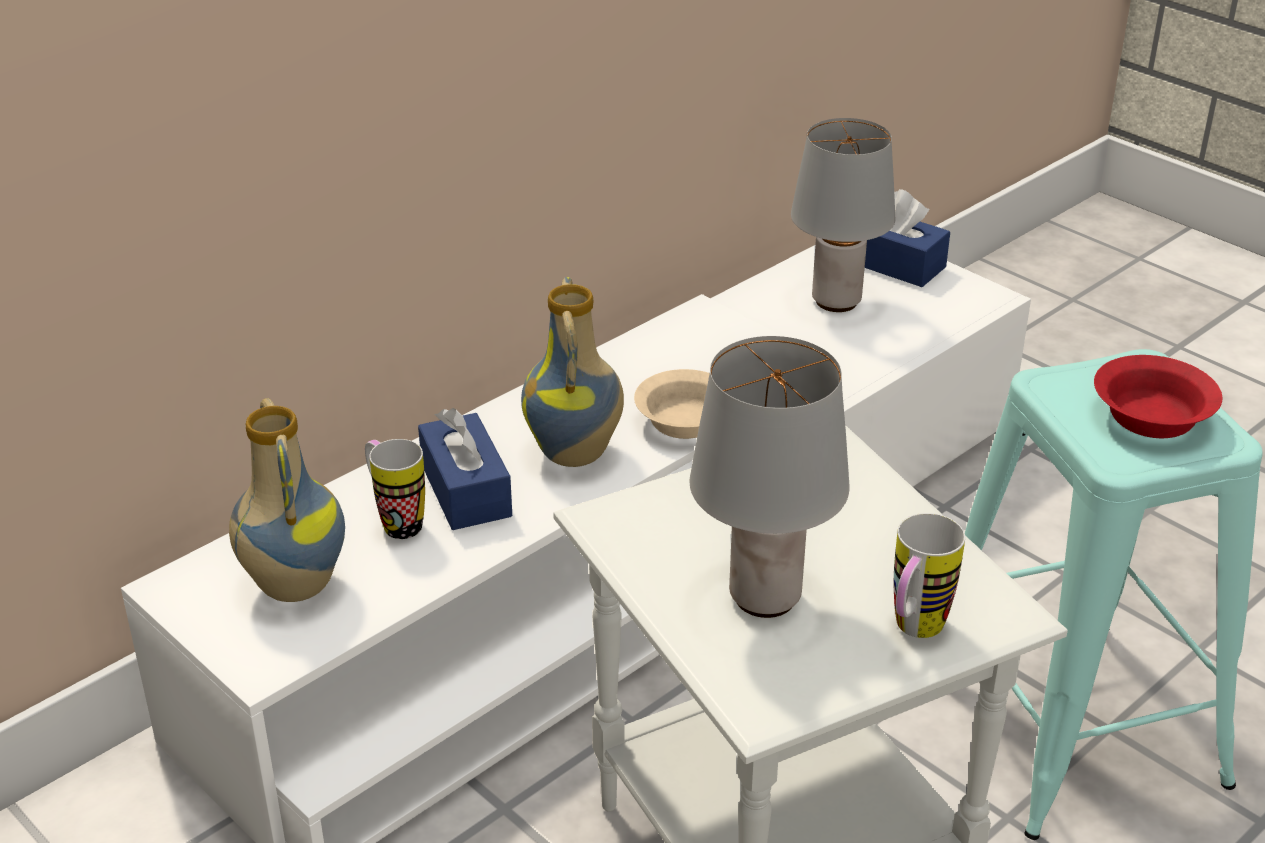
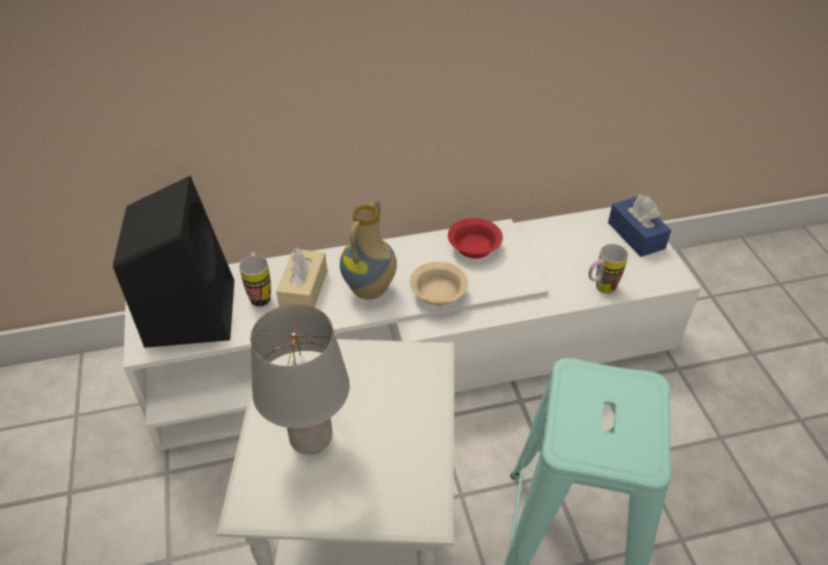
camera: 30 degrees right, 10 degrees up
vase [229,398,345,602] -> black speaker [113,176,234,348]
blue tissue box [418,408,512,530] -> beige tissue box [276,248,327,307]
grey table lamp [791,118,895,312] -> none
mug [894,513,965,638] -> mug moved to [589,244,628,294]
red bowl [1094,355,1222,438] -> red bowl moved to [448,218,503,258]

